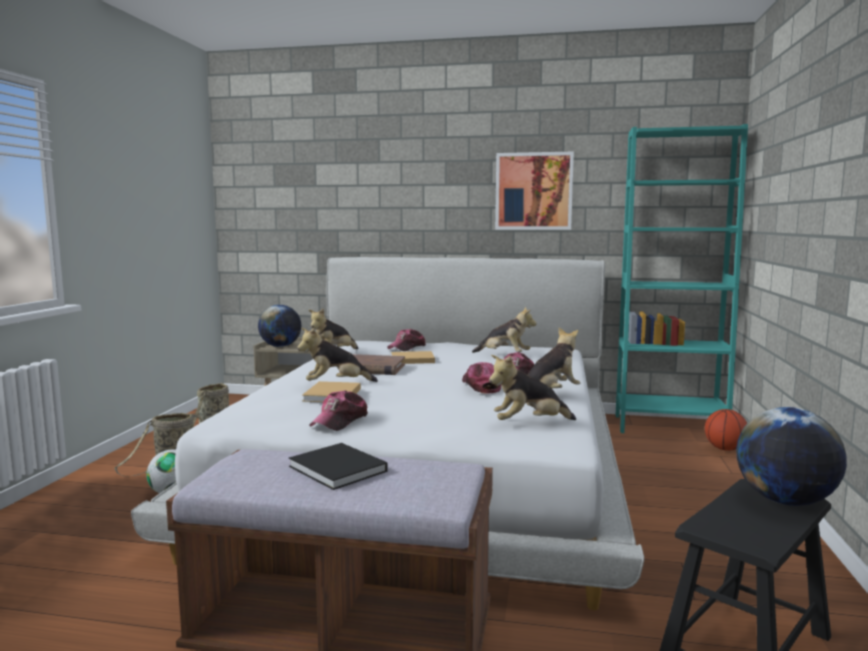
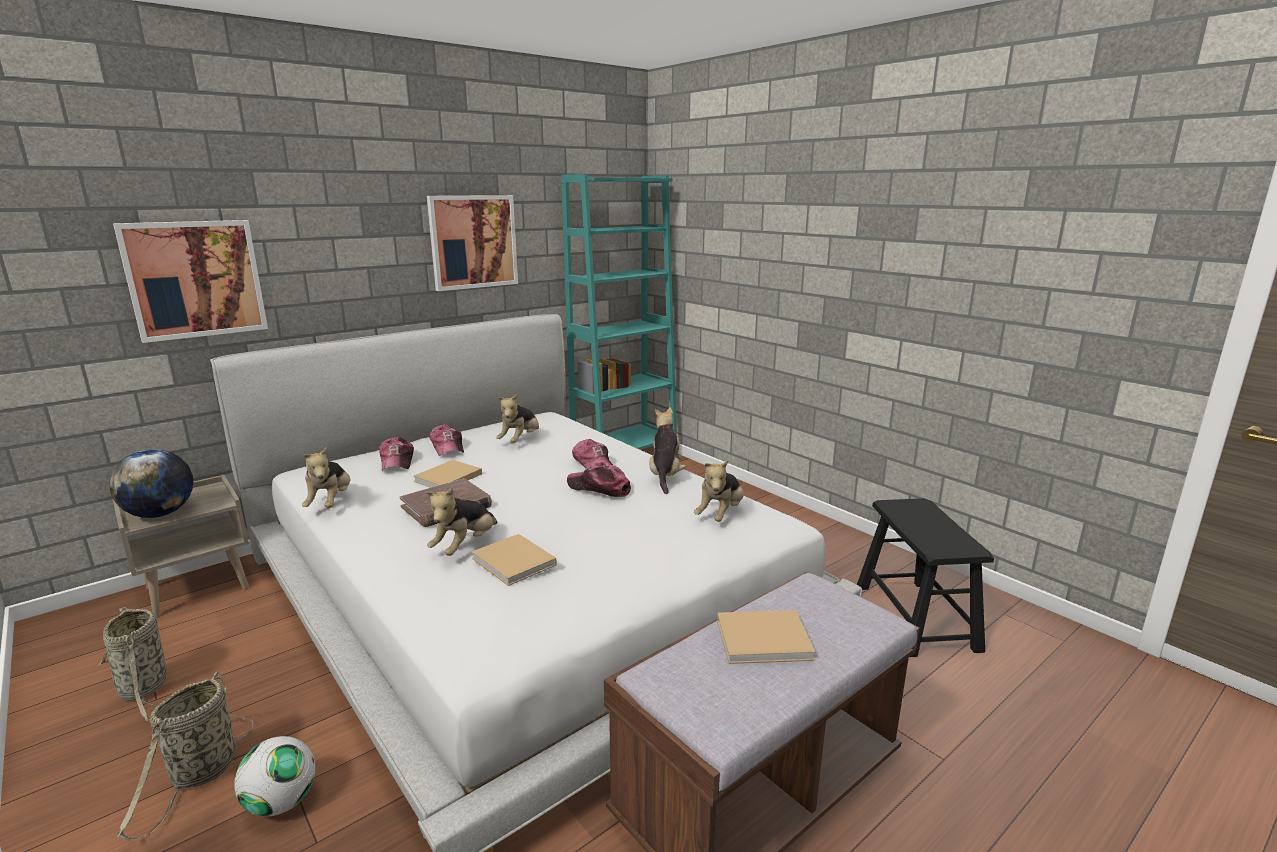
camera: 50 degrees left, 10 degrees up
black book [289,443,388,490] -> beige book [717,610,815,664]
cap [309,390,368,431] -> cap moved to [429,424,464,456]
plush toy [472,306,537,353] -> plush toy turned 135 degrees clockwise [496,394,539,443]
basketball [705,409,747,451] -> none
globe [736,407,847,506] -> none
none -> picture [113,220,268,343]

